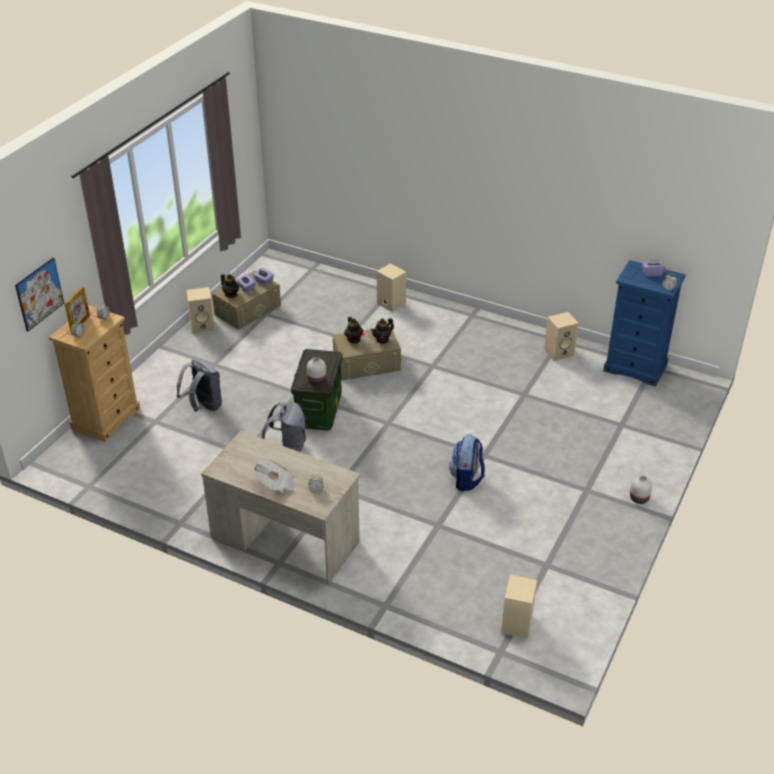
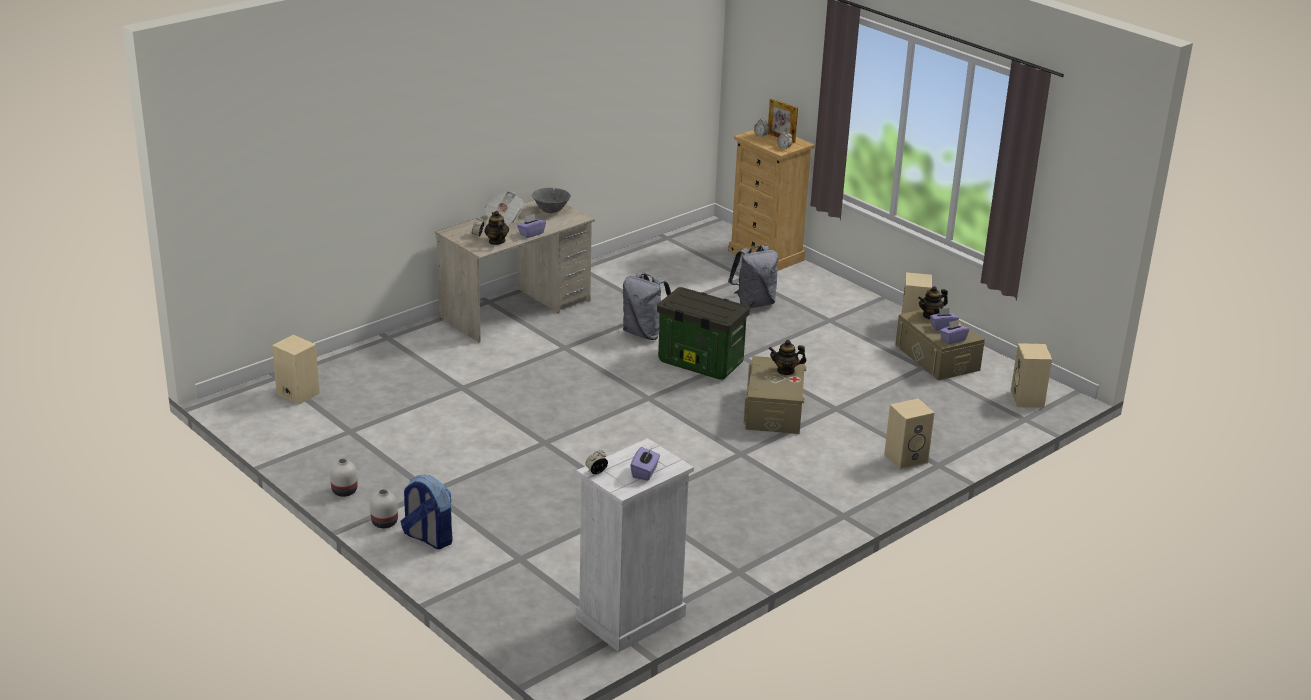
camera: 110 degrees right, 10 degrees down
picture [15,257,64,332] -> none
white vase [307,357,327,385] -> white vase moved to [330,458,357,497]
teapot [371,318,394,344] -> teapot moved to [484,211,509,245]
backpack [449,434,485,491] -> backpack moved to [401,474,453,549]
beige speaker [544,312,578,361] -> beige speaker moved to [1010,343,1052,408]
blue dresser [603,260,686,387] -> white dresser [576,438,694,652]
none -> purple tissue box [517,214,546,238]
none -> grey bowl [532,188,571,213]

